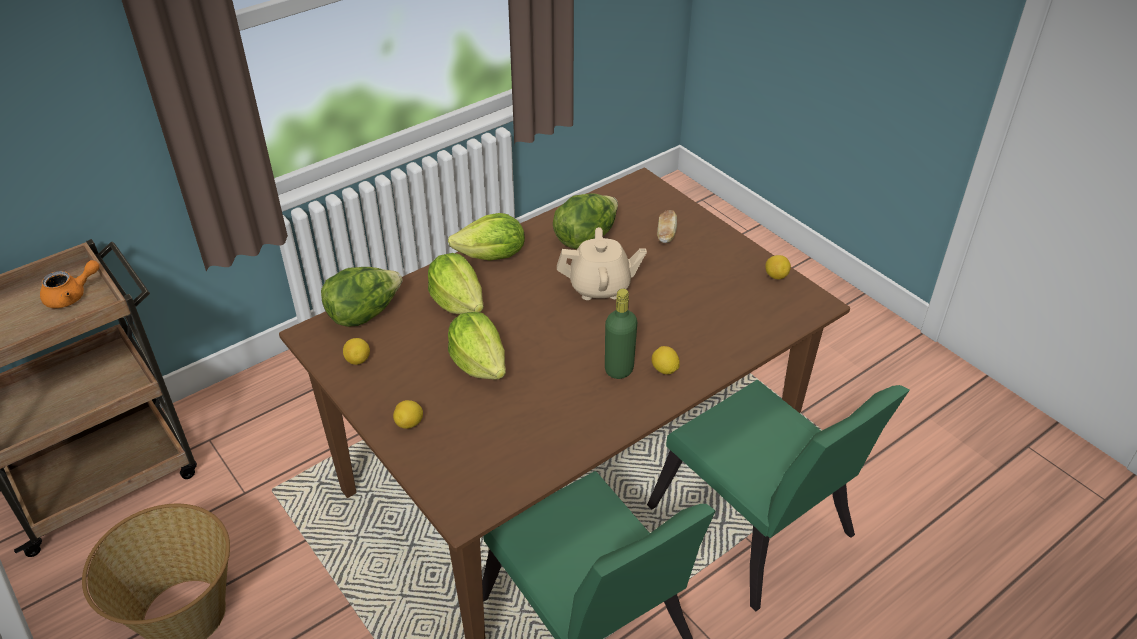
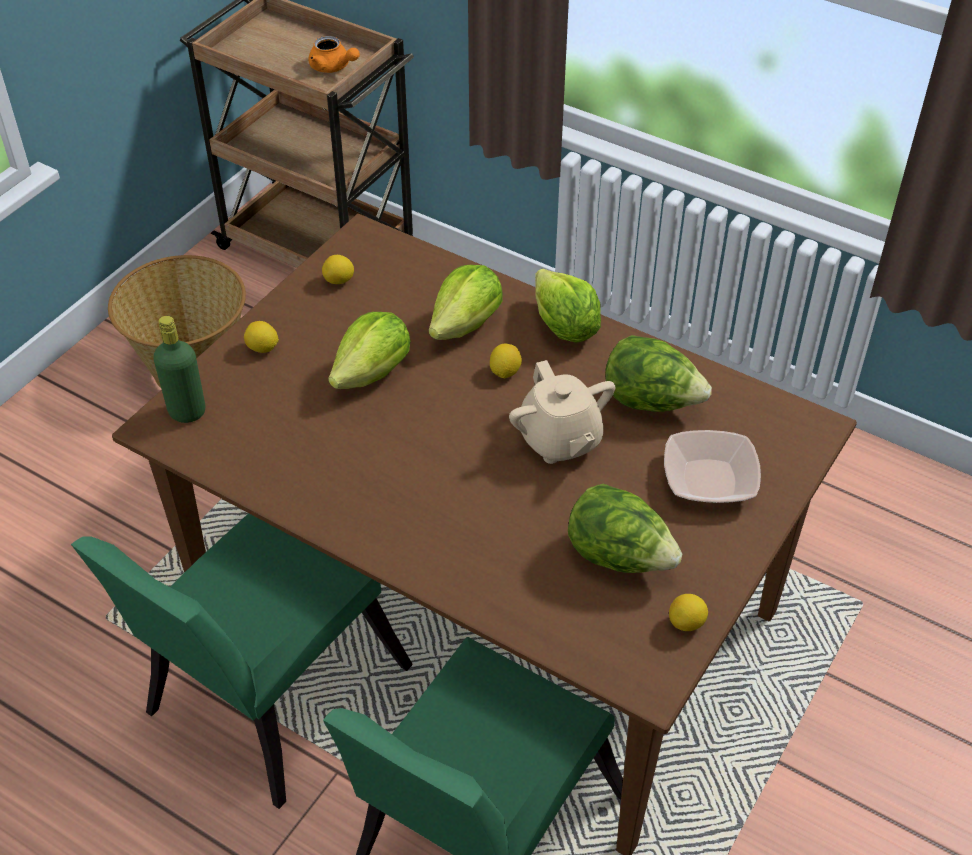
camera: 70 degrees right, 5 degrees up
lettuce [321,267,403,327] -> lettuce moved to [568,484,682,573]
green bottle [605,289,637,379] -> green bottle moved to [153,316,205,423]
lemon [652,346,680,374] -> lemon moved to [490,343,522,378]
bread [657,210,677,243] -> bowl [664,430,761,503]

